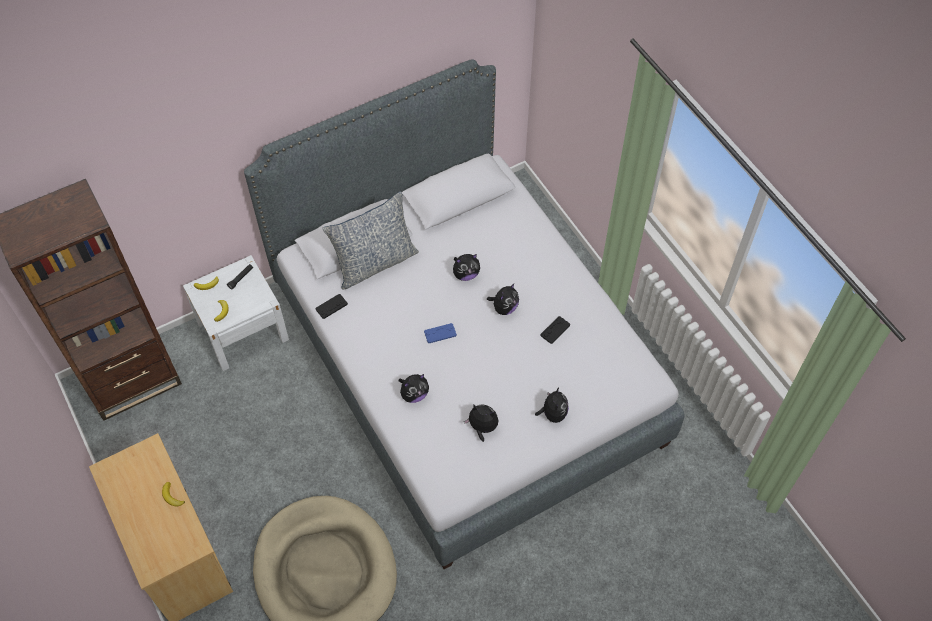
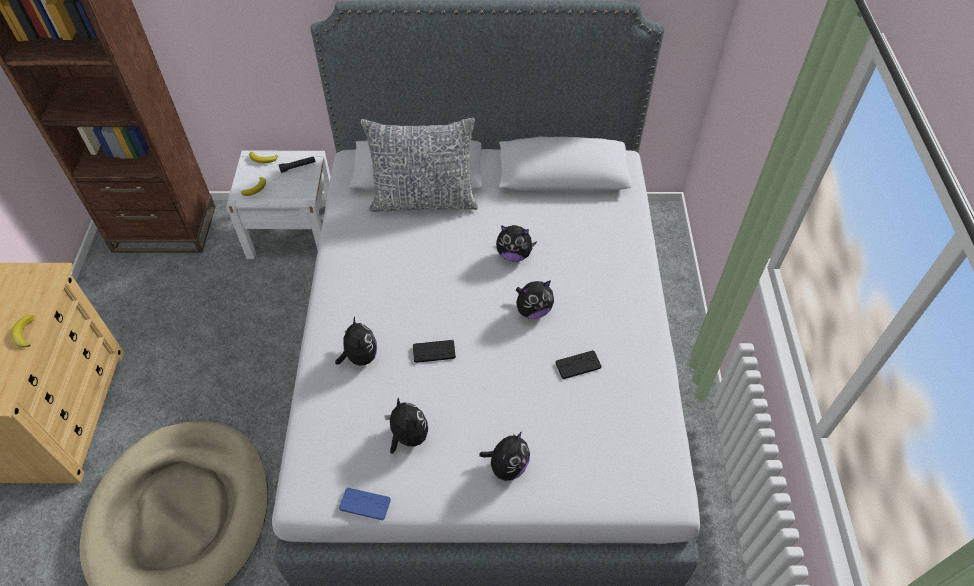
camera: 30 degrees right, 5 degrees down
black game controller [316,294,348,319] -> black game controller moved to [413,340,456,363]
plush toy [398,374,429,403] -> plush toy turned 105 degrees counterclockwise [335,316,377,365]
blue game controller [424,323,457,343] -> blue game controller moved to [339,487,391,520]

